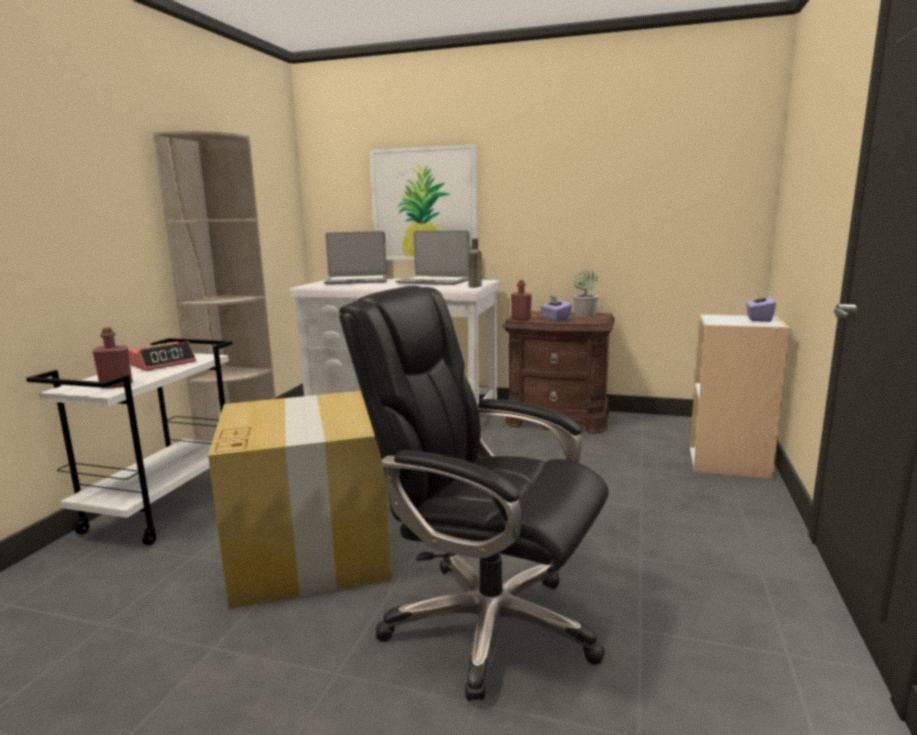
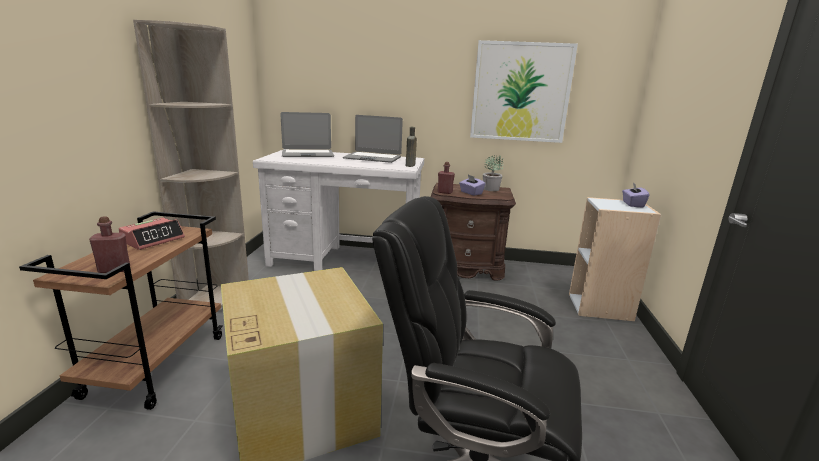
camera: 10 degrees left, 5 degrees up
white cart [26,338,233,545] -> brown cart [19,211,223,410]
picture [370,144,478,260] -> picture moved to [470,40,578,143]

